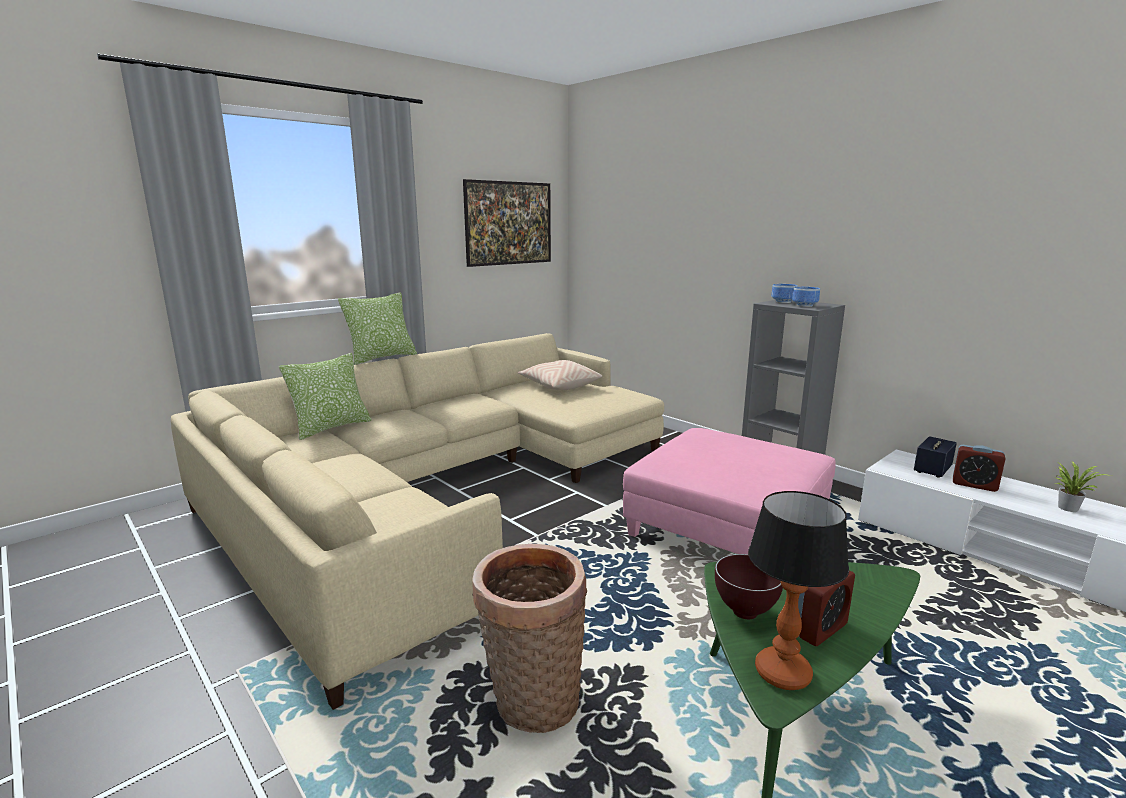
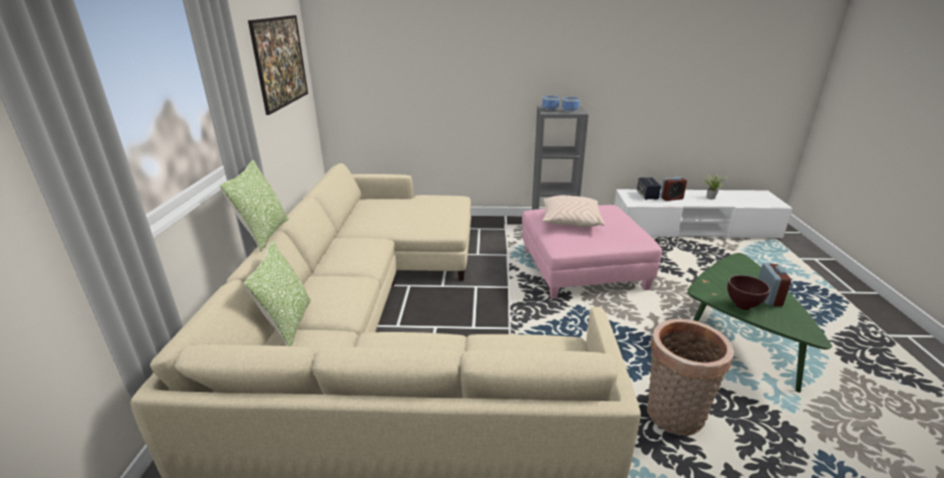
camera: 45 degrees left, 10 degrees up
beige pillow [518,360,602,390] -> beige pillow moved to [542,195,605,227]
table lamp [748,491,849,690] -> none

